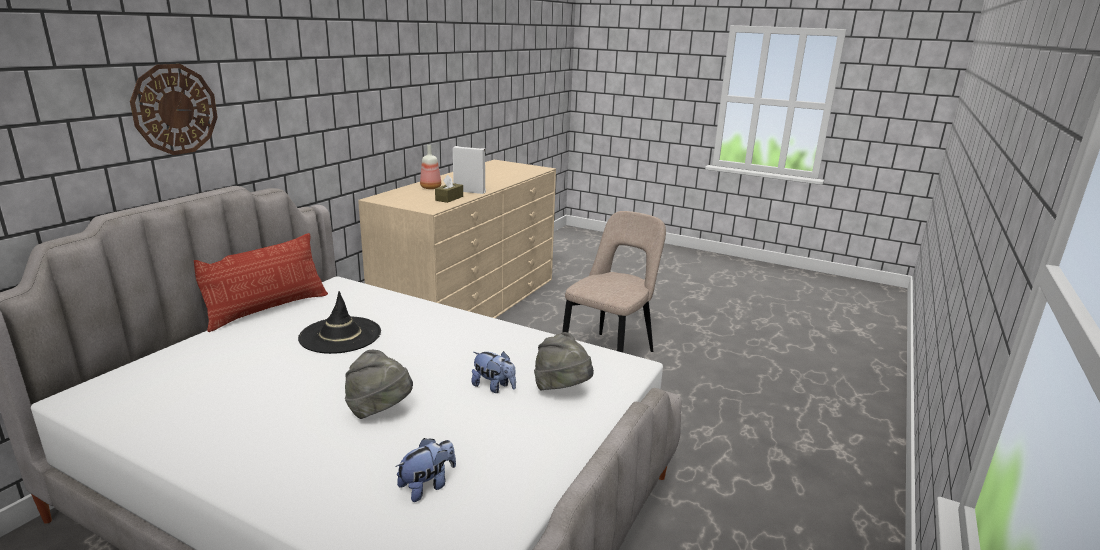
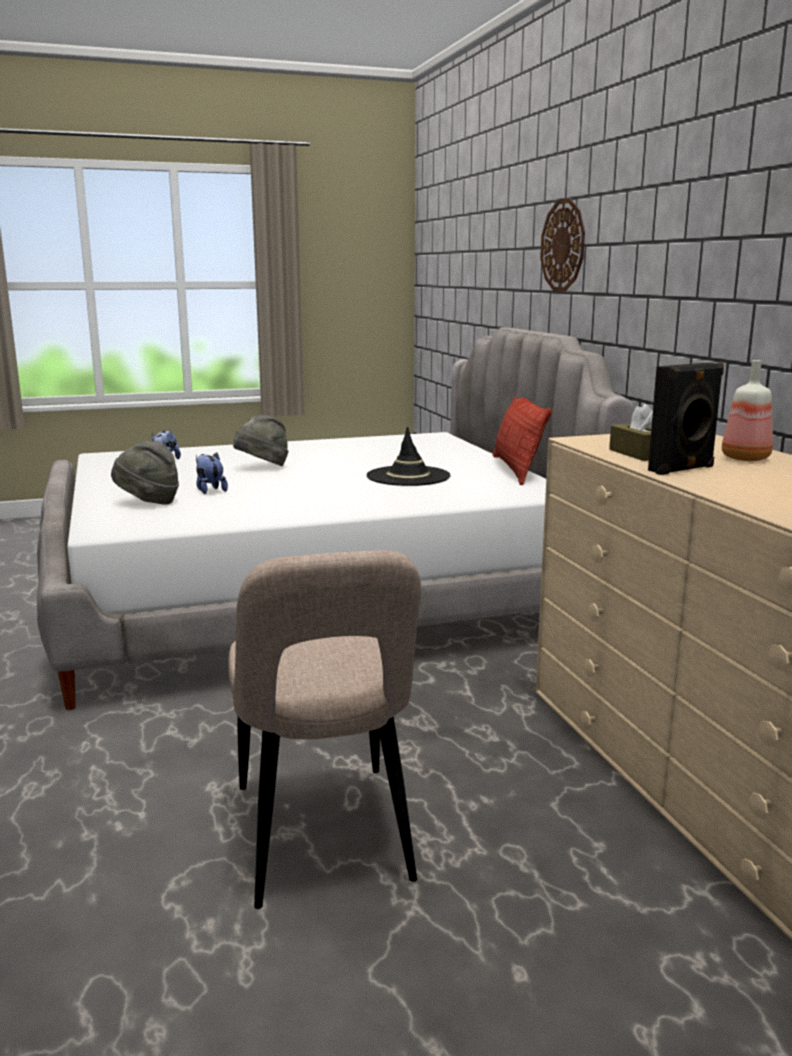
camera: 135 degrees right, 5 degrees down
white speaker [453,146,486,194] -> black speaker [648,362,724,475]
plush toy [471,351,516,393] -> plush toy turned 75 degrees clockwise [196,452,228,494]

